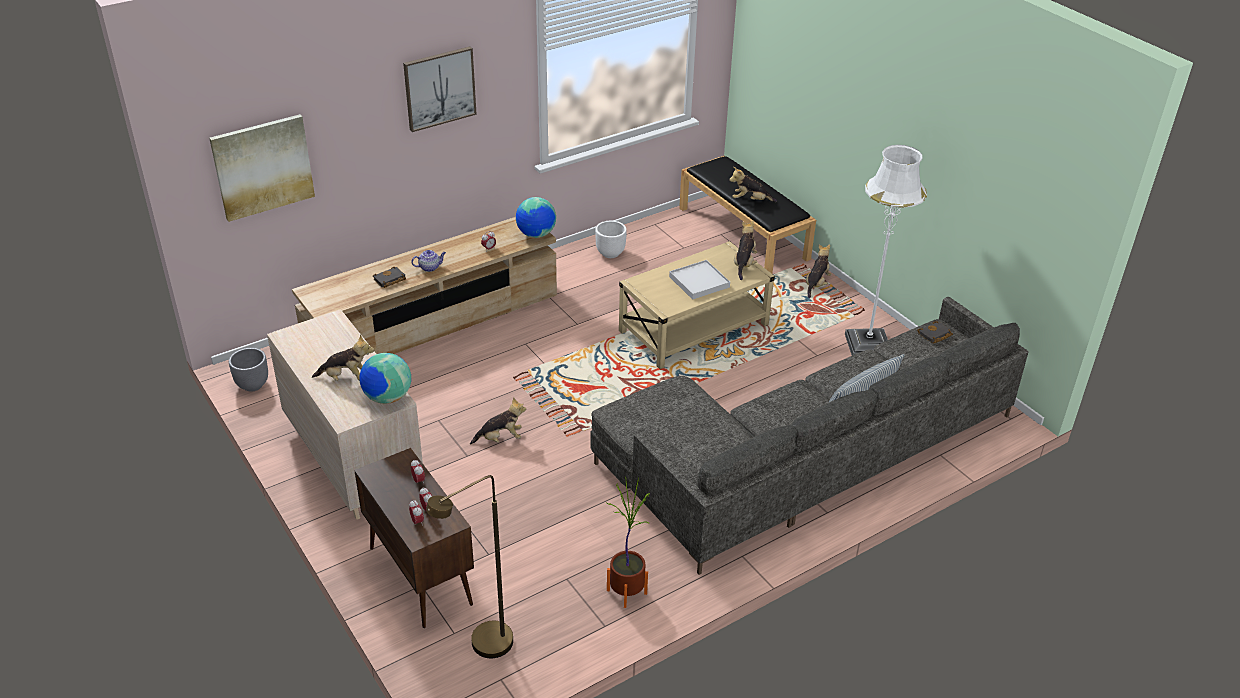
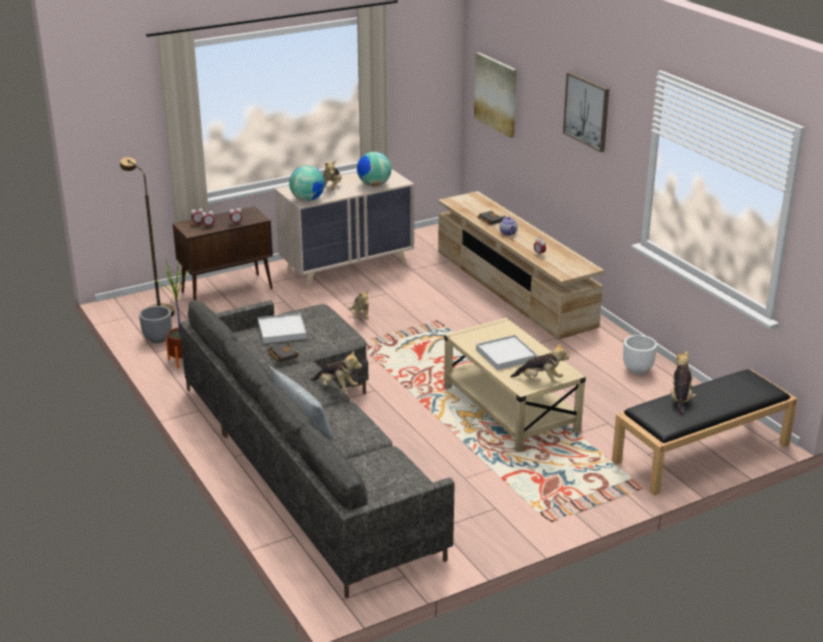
camera: 95 degrees right, 10 degrees down
grey planter [229,348,268,392] -> grey planter moved to [139,306,172,343]
globe [516,197,556,238] -> globe moved to [357,152,391,186]
plush toy [806,244,832,298] -> plush toy moved to [310,350,362,392]
white floor lamp [845,145,927,356] -> none
black book [917,321,953,344] -> black book moved to [267,343,299,362]
none -> white tray [258,313,307,343]

